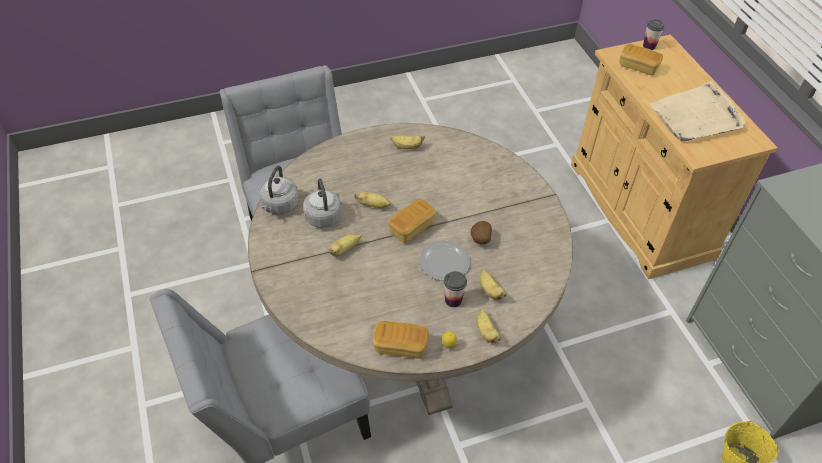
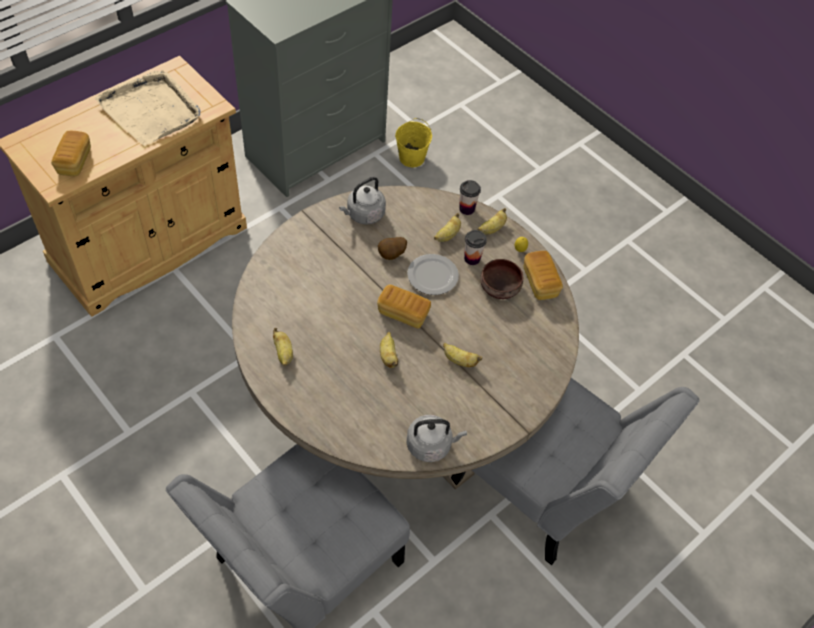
camera: 115 degrees left, 5 degrees up
grey kettle [303,178,342,228] -> grey kettle moved to [339,177,386,225]
cup [643,19,665,50] -> cup moved to [459,180,481,215]
none -> brown bowl [480,259,523,299]

